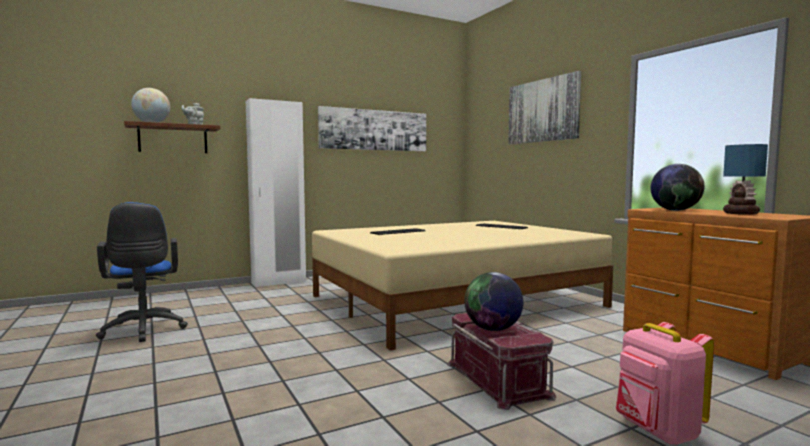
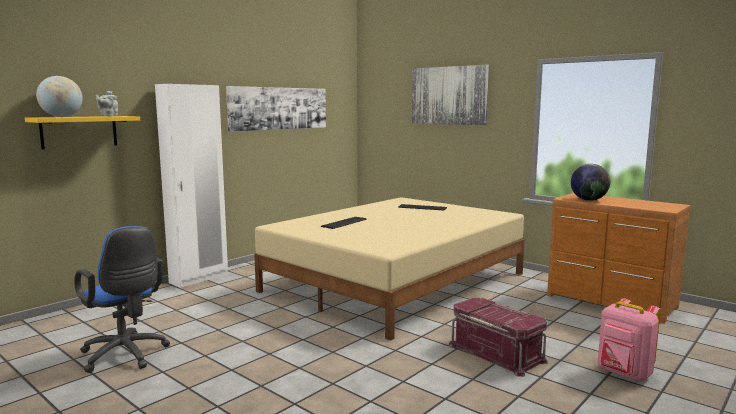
camera: 20 degrees left, 5 degrees up
brown shelf [124,121,220,153] -> yellow shelf [25,116,140,150]
globe [464,272,524,331] -> none
table lamp [723,144,768,215] -> none

